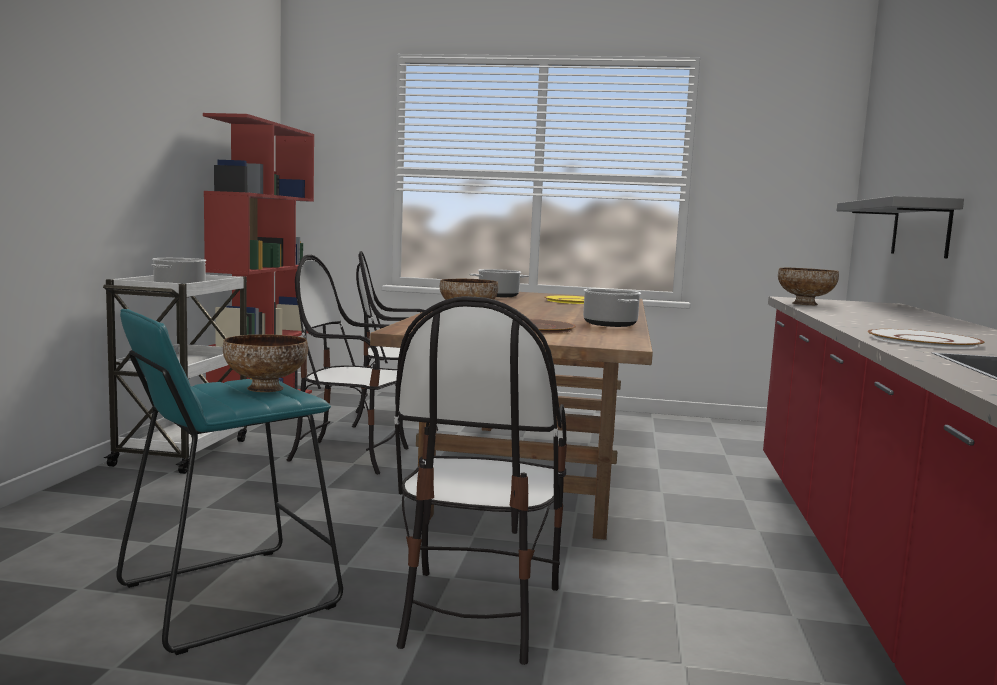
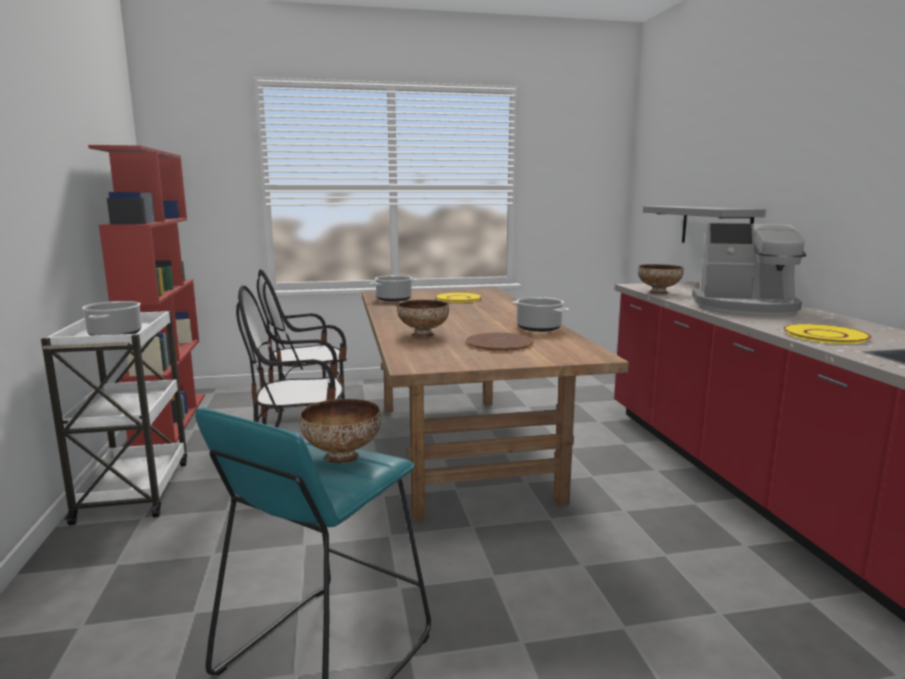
camera: 20 degrees left, 5 degrees up
chair [394,296,567,665] -> none
white plate [868,329,984,349] -> yellow plate [783,324,871,344]
none -> coffee machine [692,223,806,317]

